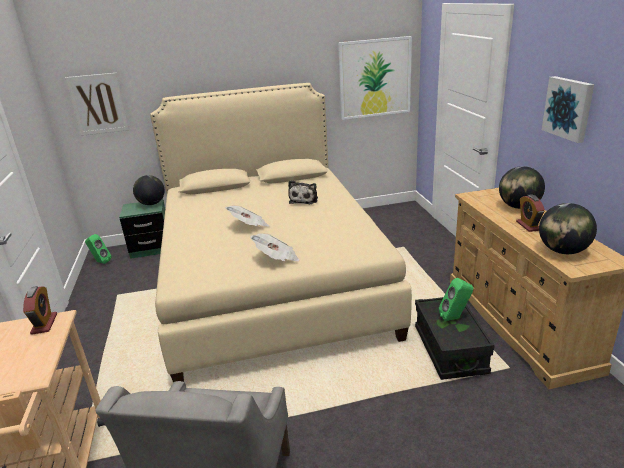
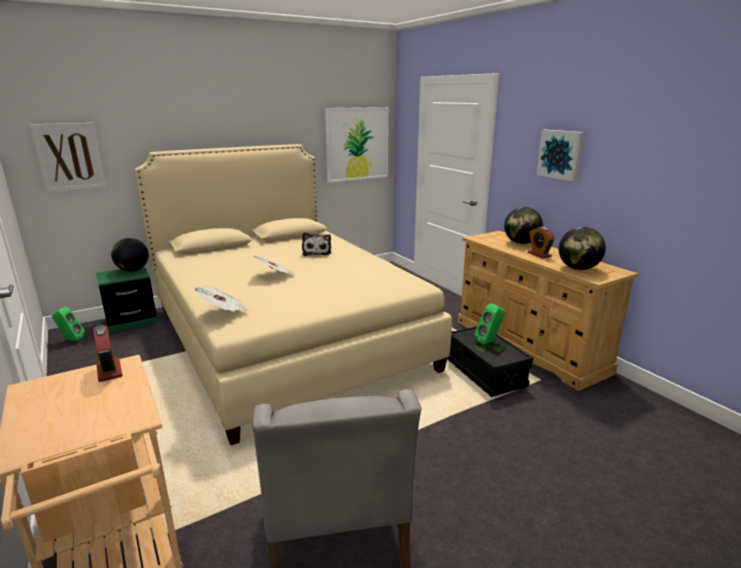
camera: 20 degrees left, 5 degrees down
newspaper [250,233,300,261] -> newspaper moved to [193,286,251,312]

